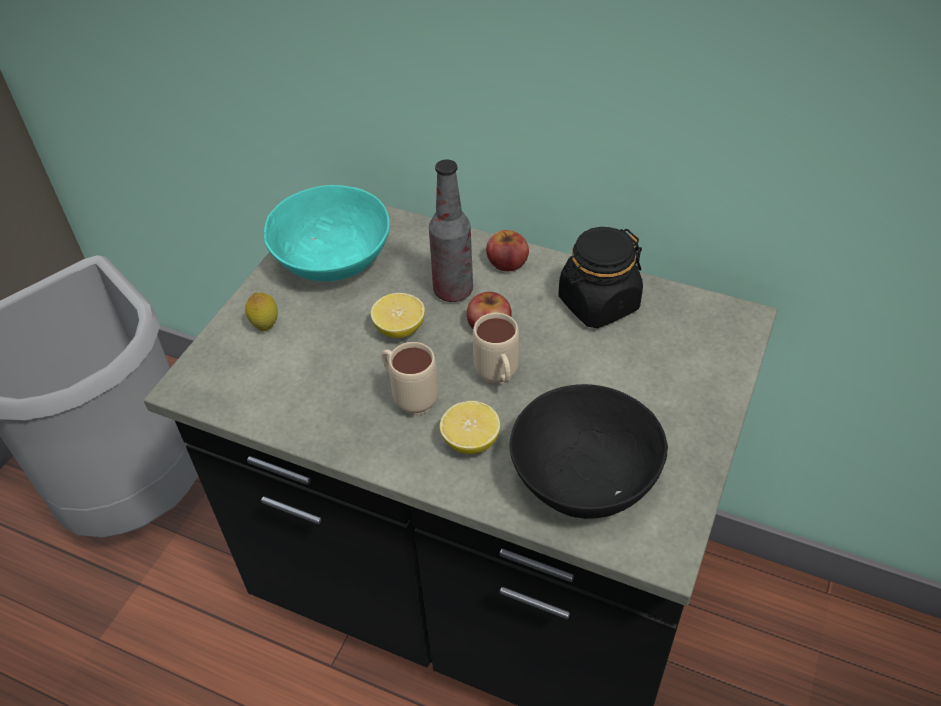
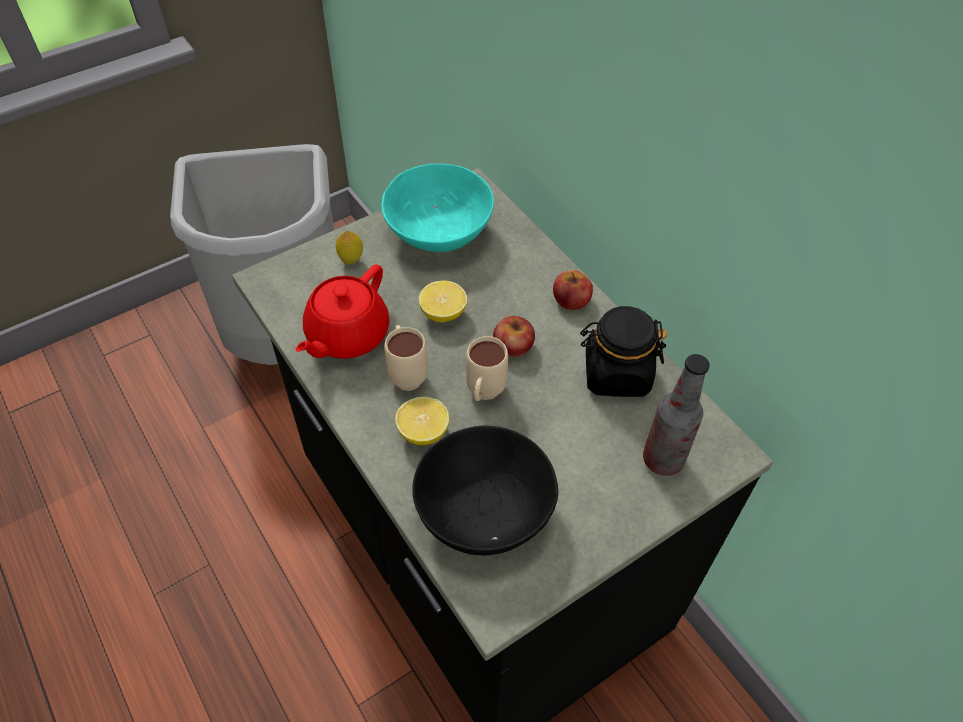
camera: 30 degrees right, 5 degrees up
bottle [429,159,473,302] -> bottle moved to [643,354,710,476]
none -> red teapot [296,265,389,359]

